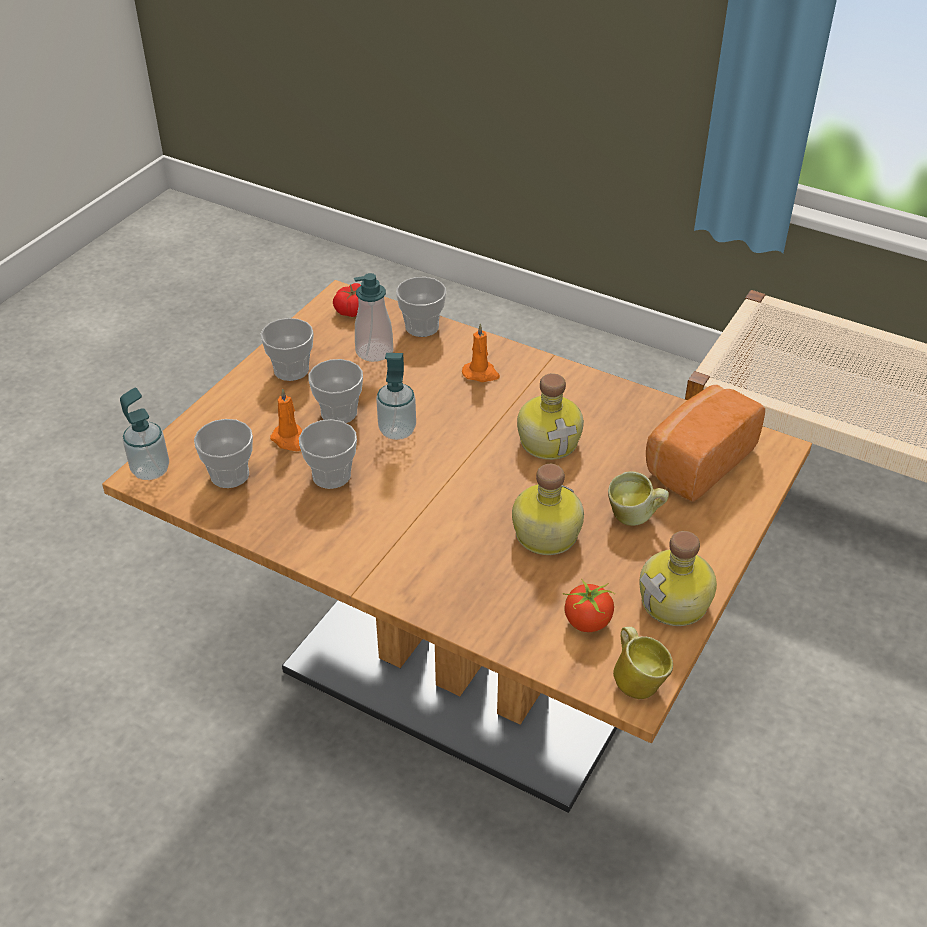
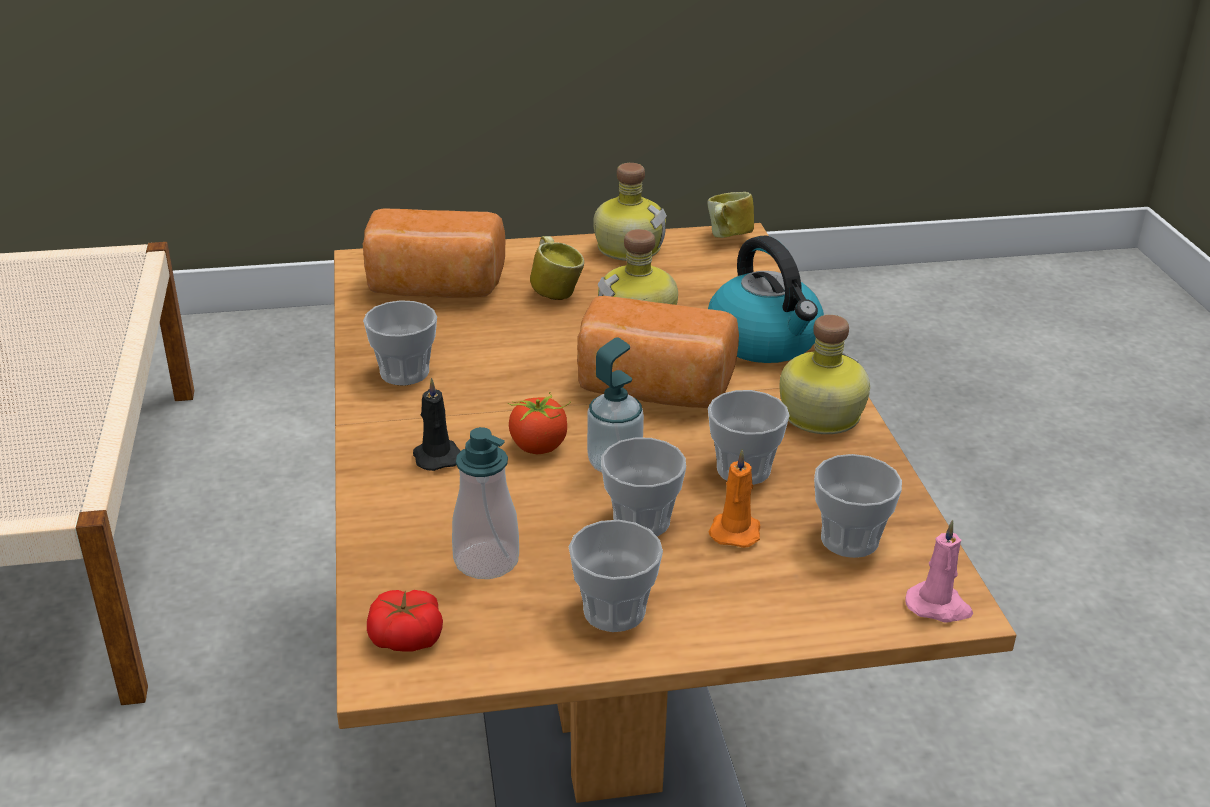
camera: 130 degrees left, 10 degrees down
soap dispenser [120,388,169,480] -> pink candle [905,520,973,623]
cup [396,277,446,337] -> cup moved to [363,300,437,386]
orange candle [462,323,500,382] -> black candle [413,377,461,471]
bottle [517,373,584,460] -> bottle moved to [779,315,870,434]
tomato [563,578,615,632] -> tomato moved to [508,392,571,454]
none -> bread [577,296,739,408]
none -> kettle [708,236,824,363]

